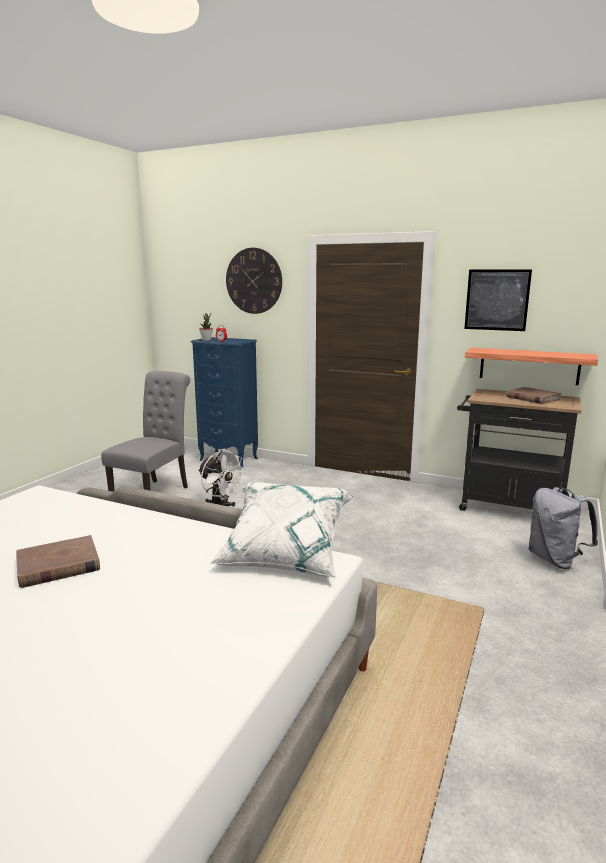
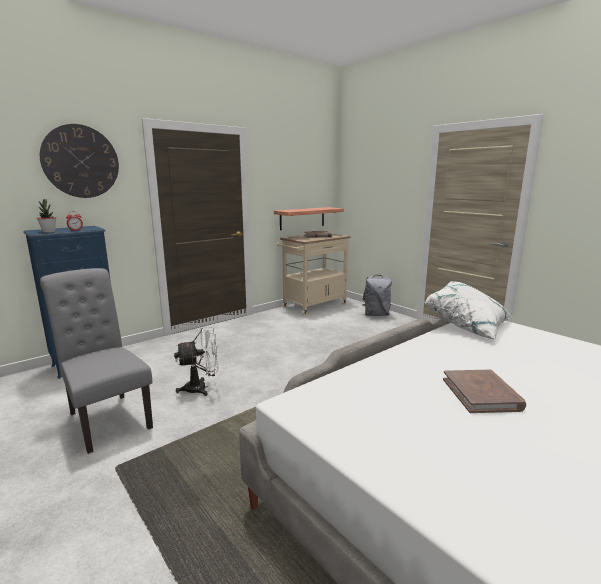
camera: 65 degrees left, 0 degrees up
black cart [457,389,582,511] -> beige cart [277,233,350,316]
picture [464,269,532,331] -> none

